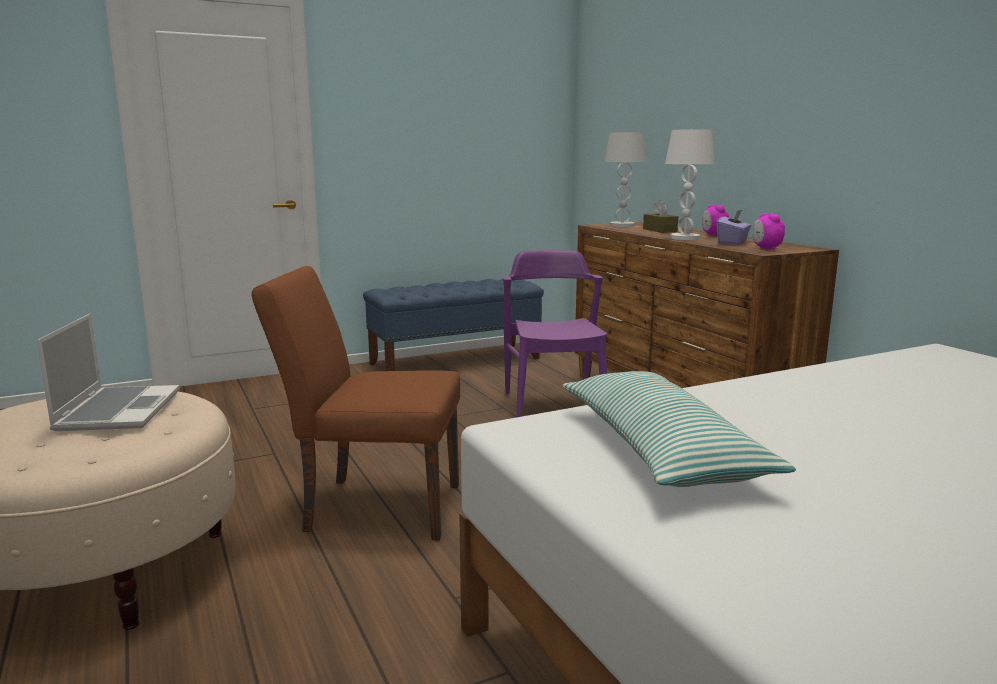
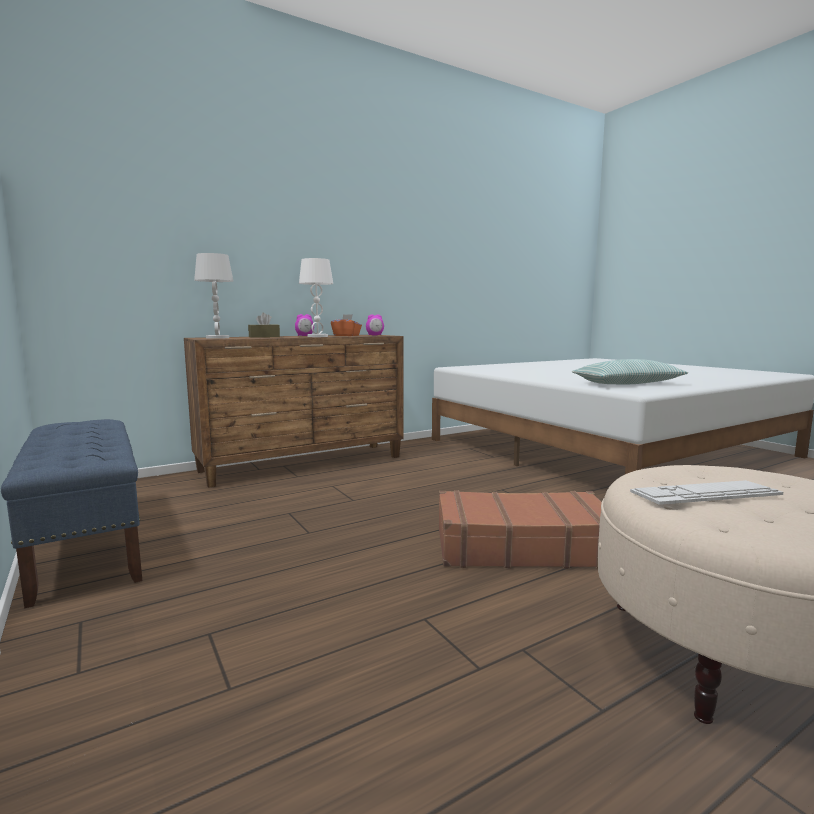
camera: 95 degrees left, 5 degrees down
laptop [36,313,180,431] -> keyboard [630,480,783,505]
brown chair [251,266,460,541] -> brown suitcase [439,490,602,569]
purple chair [503,250,607,417] -> none
purple tissue box [717,209,751,245] -> orange tissue box [331,314,362,336]

